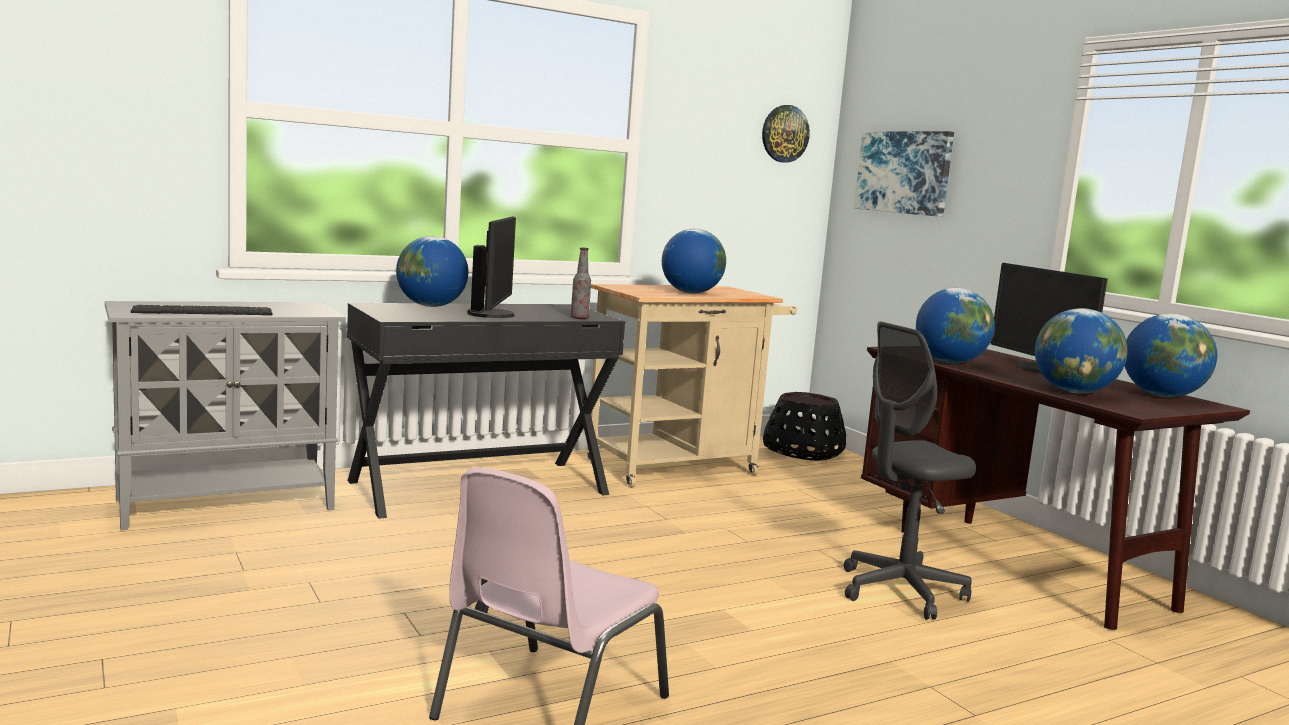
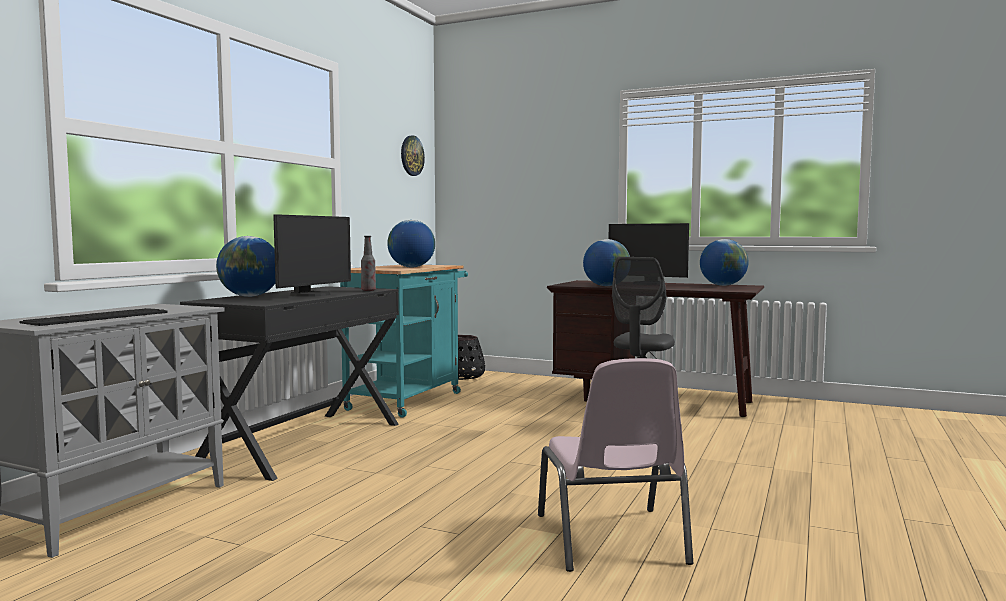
camera: 35 degrees left, 5 degrees down
monitor [467,216,516,318] -> monitor turned 60 degrees clockwise [273,214,351,297]
beige cart [587,284,797,488] -> turquoise cart [340,265,468,418]
picture [854,131,954,217] -> none
globe [1035,308,1128,393] -> none

